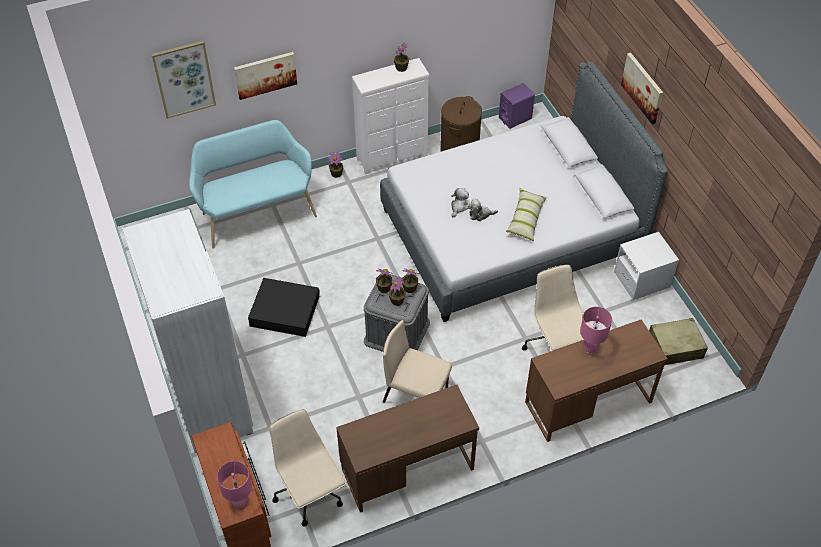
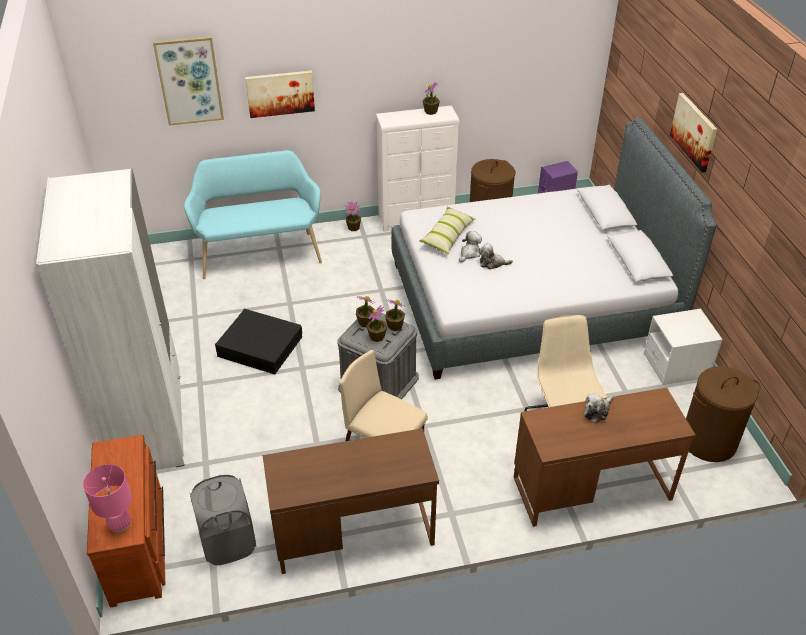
camera: 10 degrees right, 10 degrees down
beige office chair [269,409,347,526] -> grey laundry basket [190,475,256,565]
pillow [506,188,547,241] -> pillow moved to [420,206,476,254]
pink table lamp [580,307,612,355] -> plush toy [584,393,614,423]
beige suitcase [649,318,708,365] -> brown laundry basket [686,366,761,462]

